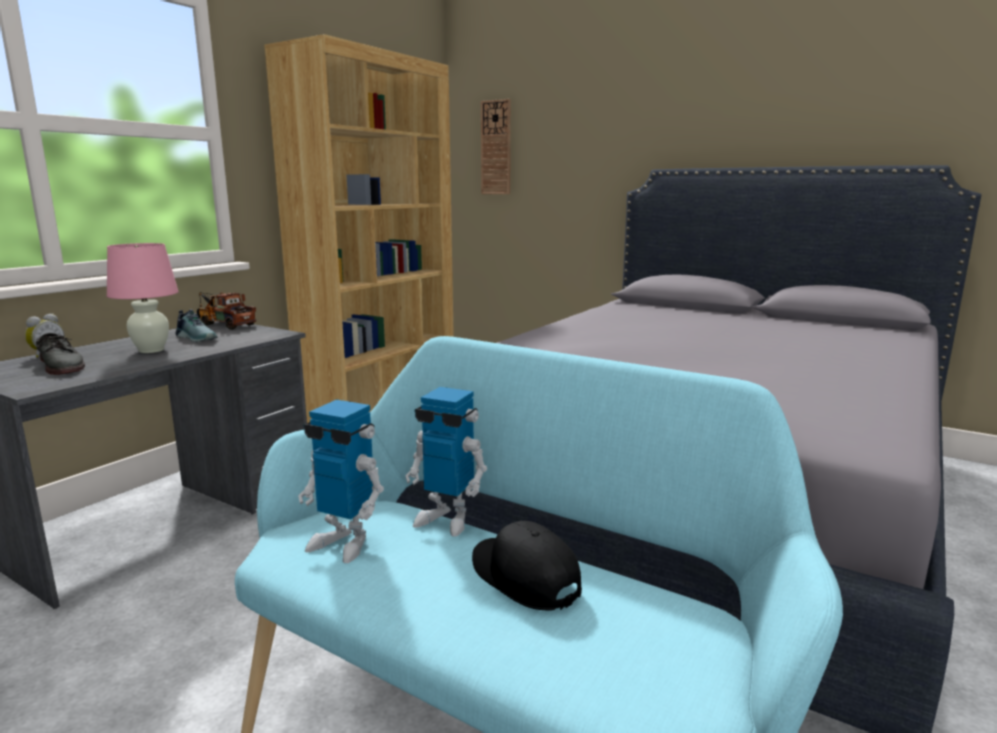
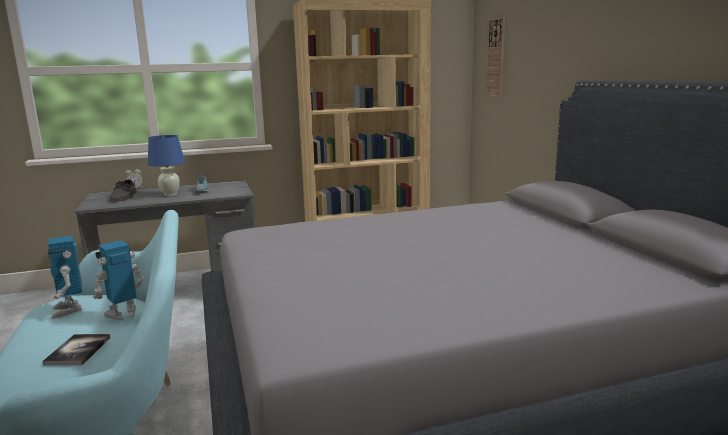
camera: 40 degrees right, 0 degrees up
pink table lamp [107,243,179,353] -> blue table lamp [148,135,185,196]
toy truck [197,292,256,330] -> none
toy robot [405,387,487,537] -> toy robot turned 75 degrees clockwise [93,240,144,321]
black cap [472,521,582,611] -> book [43,334,110,366]

